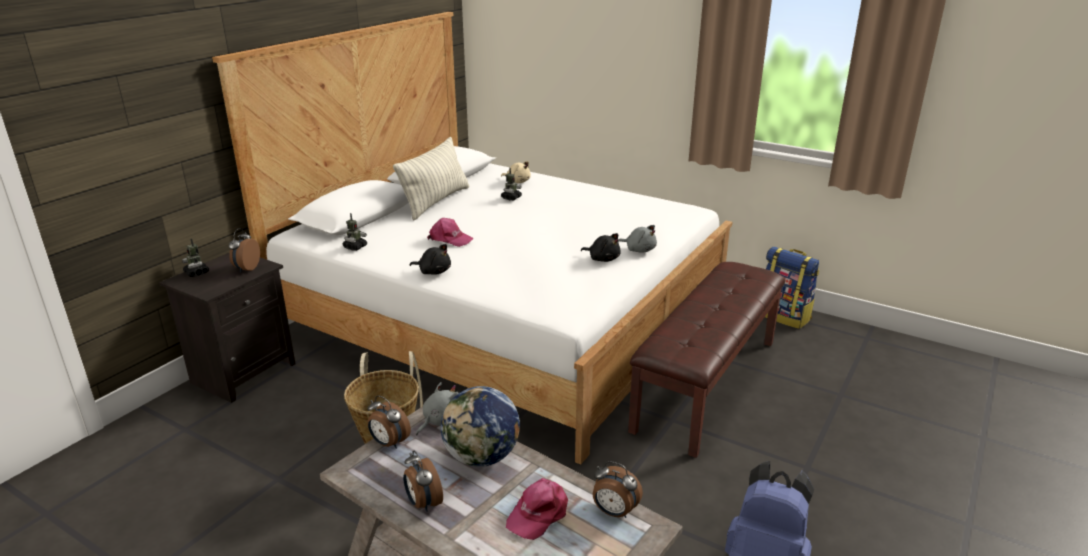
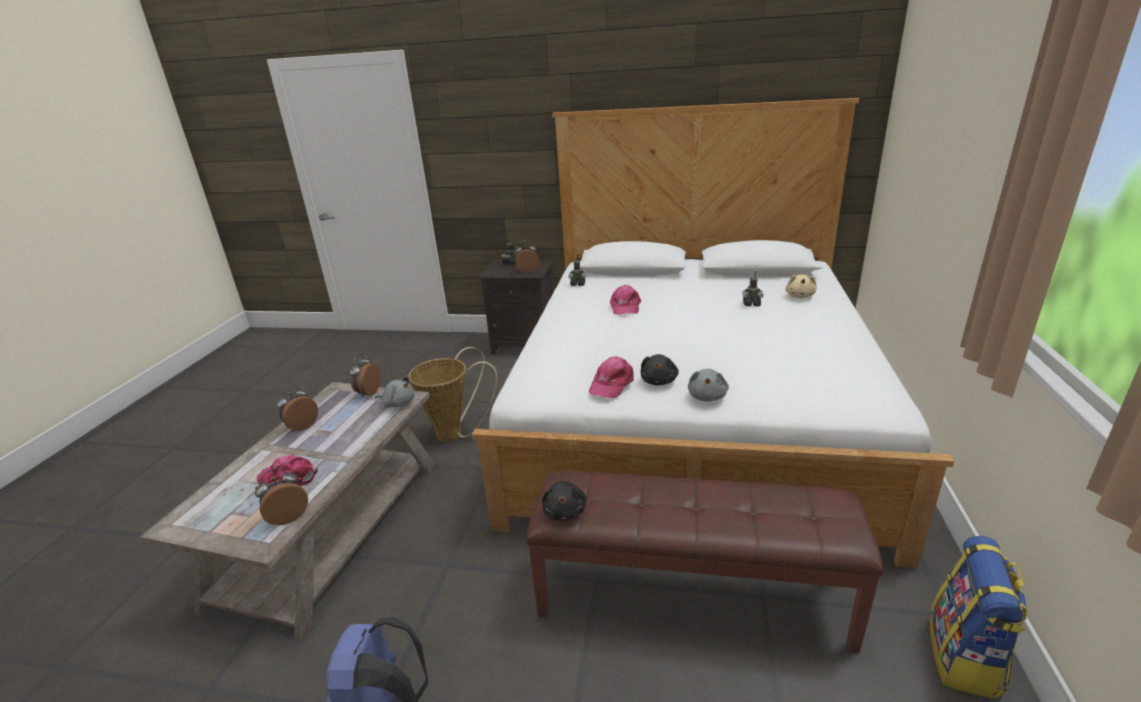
camera: 70 degrees right, 0 degrees up
pillow [393,137,469,221] -> none
black plush toy [410,244,451,275] -> black plush toy moved to [542,481,587,521]
globe [441,386,520,467] -> none
alarm clock [593,461,643,518] -> alarm clock turned 45 degrees clockwise [255,468,308,525]
none -> pink cap [589,356,634,398]

